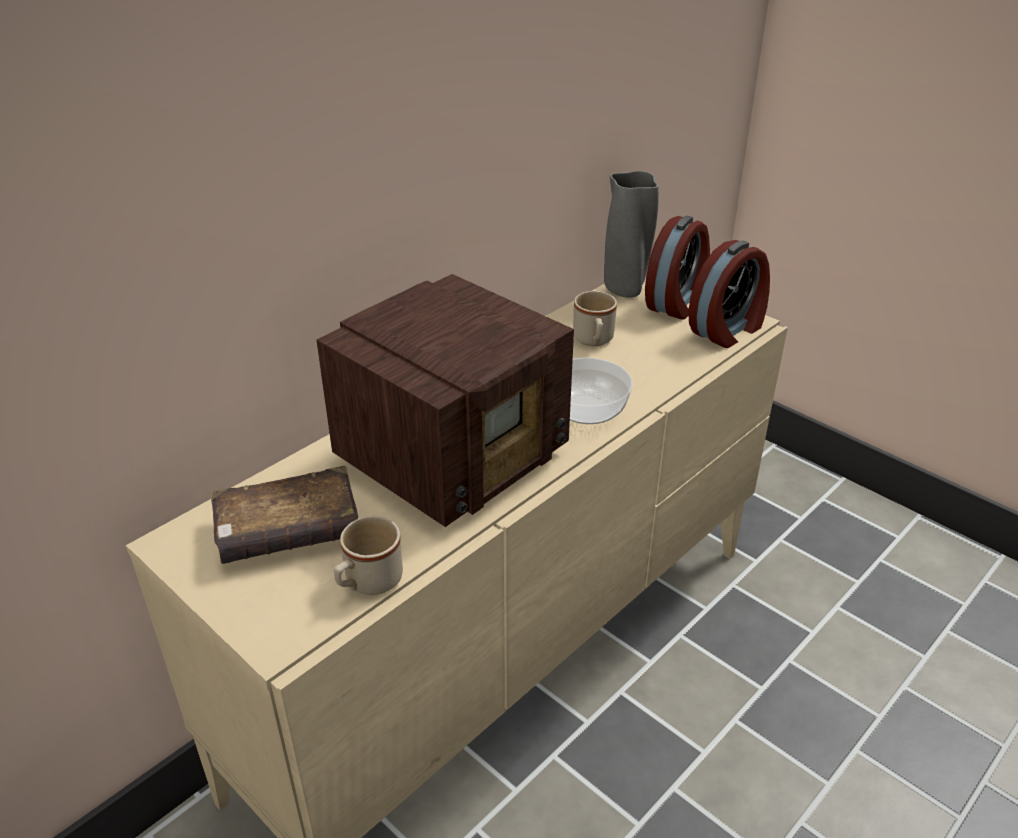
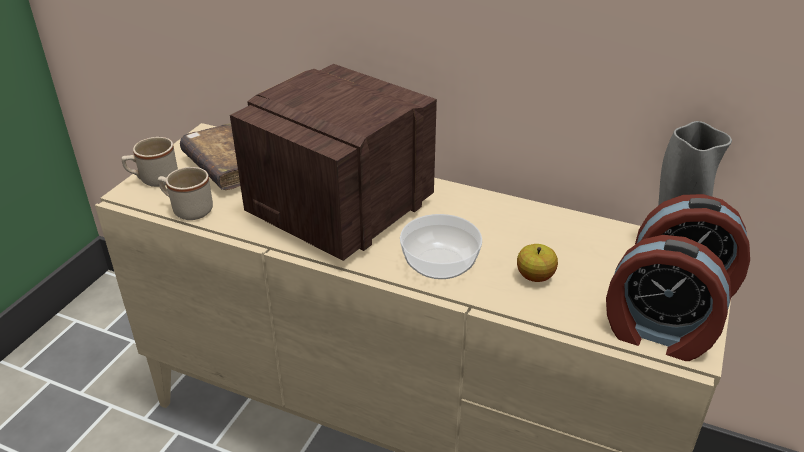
camera: 70 degrees right, 0 degrees up
radio [316,274,574,527] -> radio turned 105 degrees clockwise [230,64,437,261]
beige mug [573,291,617,346] -> beige mug moved to [121,137,178,187]
none -> apple [517,244,558,282]

